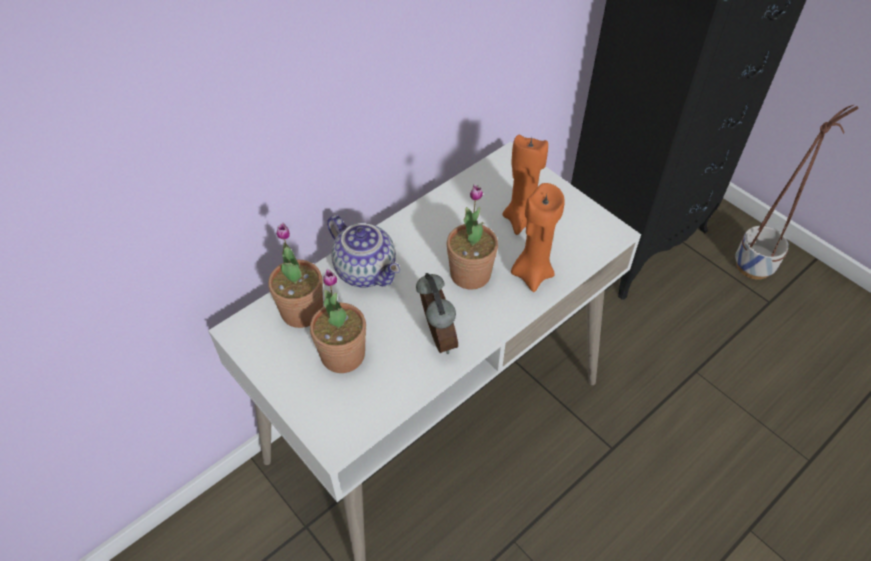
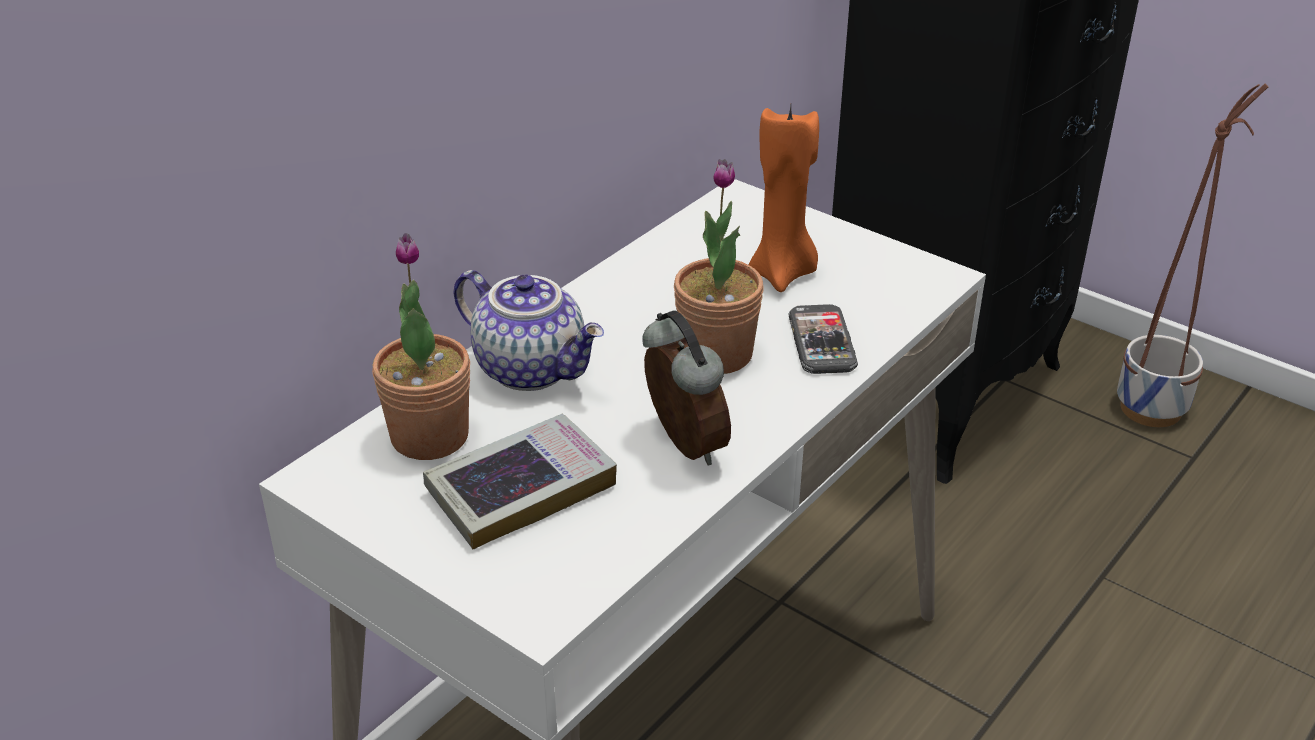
camera: 10 degrees left, 15 degrees down
potted plant [310,269,366,373] -> book [423,414,617,549]
orange candle [511,183,565,292] -> phone [789,304,858,374]

